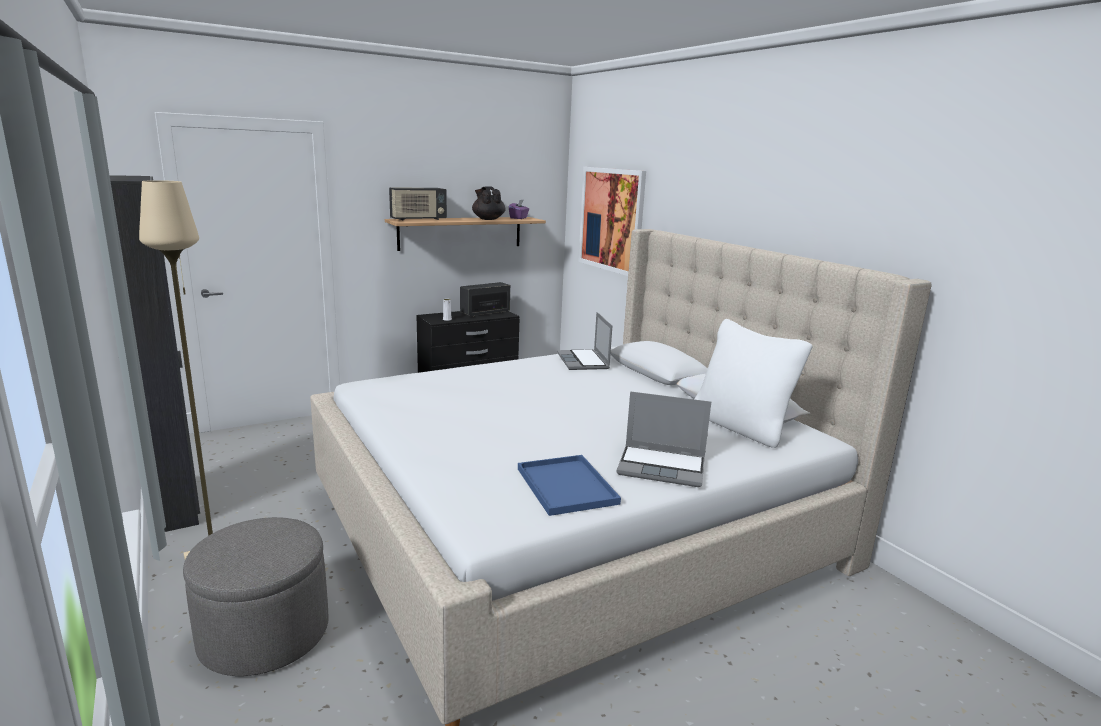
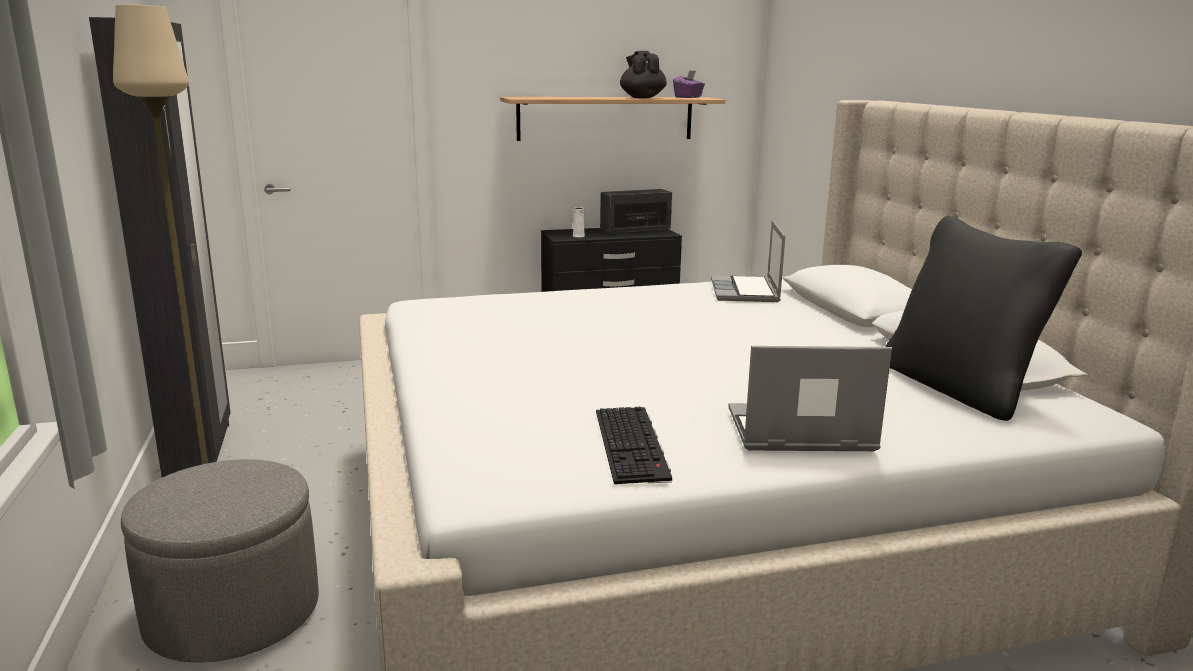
camera: 15 degrees right, 0 degrees up
radio [389,187,447,221] -> none
blue tray [518,455,621,516] -> keyboard [596,407,672,484]
picture [578,167,646,276] -> none
laptop [617,391,711,487] -> laptop turned 150 degrees clockwise [728,346,892,451]
white pillow [694,319,813,448] -> black pillow [886,216,1082,421]

